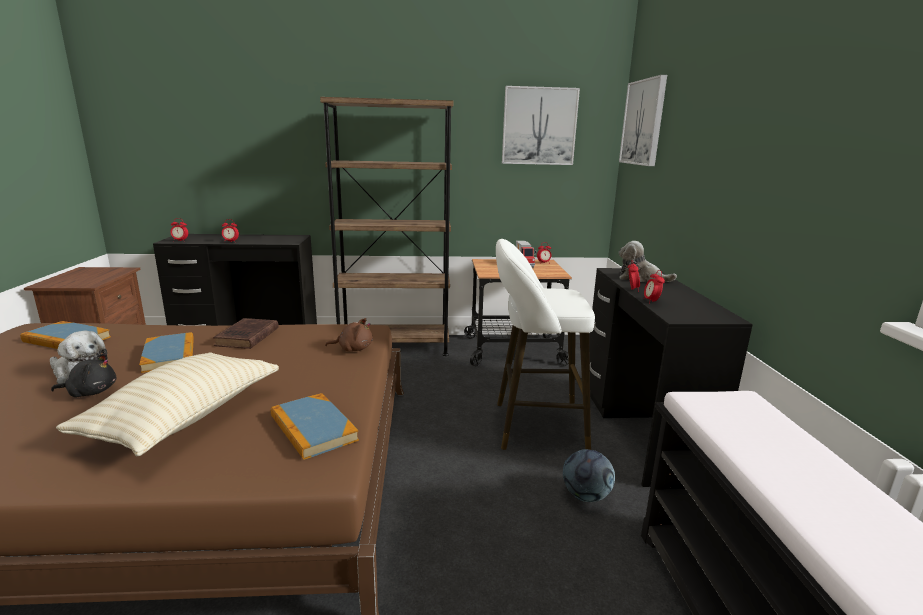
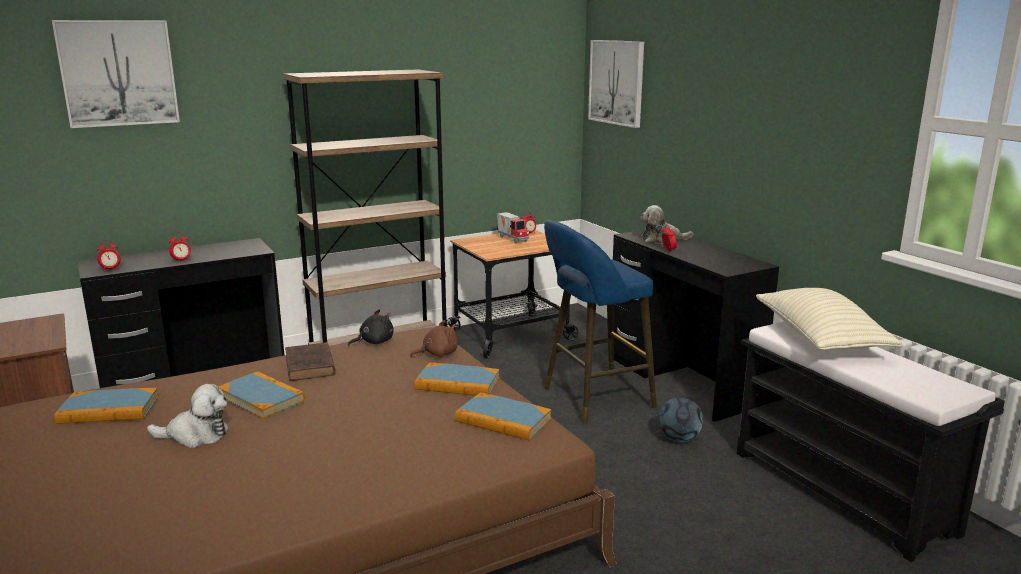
camera: 25 degrees left, 0 degrees up
black plush toy [51,353,116,397] -> black plush toy moved to [348,309,394,346]
beige pillow [56,352,279,456] -> beige pillow moved to [756,288,902,350]
white stool [496,239,595,450] -> blue stool [544,220,657,424]
picture [502,86,580,165] -> picture moved to [52,20,180,128]
alarm clock [643,270,665,304] -> none
none -> book [415,362,499,396]

